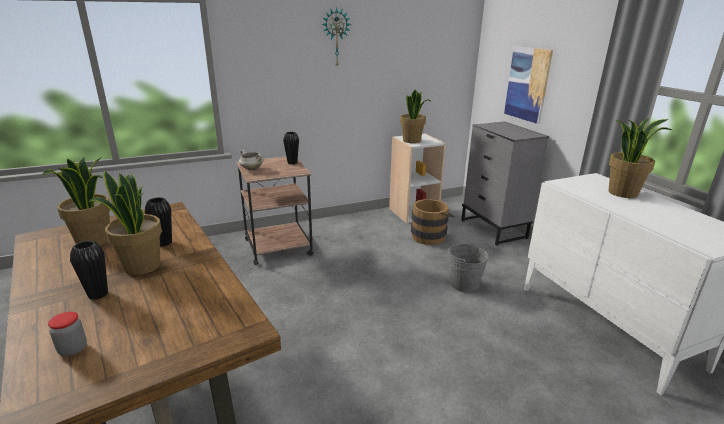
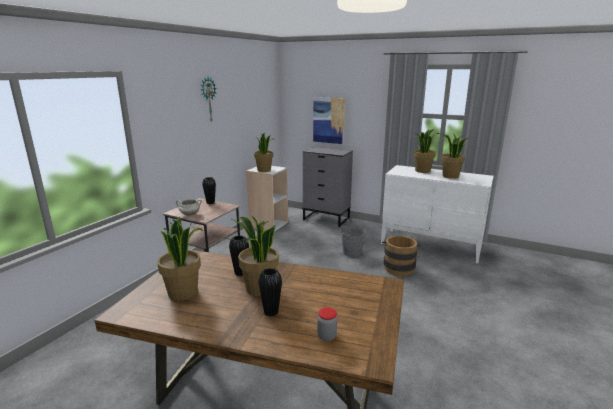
camera: 40 degrees left, 5 degrees down
brown bucket [411,199,455,245] -> brown bucket moved to [382,236,420,276]
none -> potted plant [441,133,469,179]

